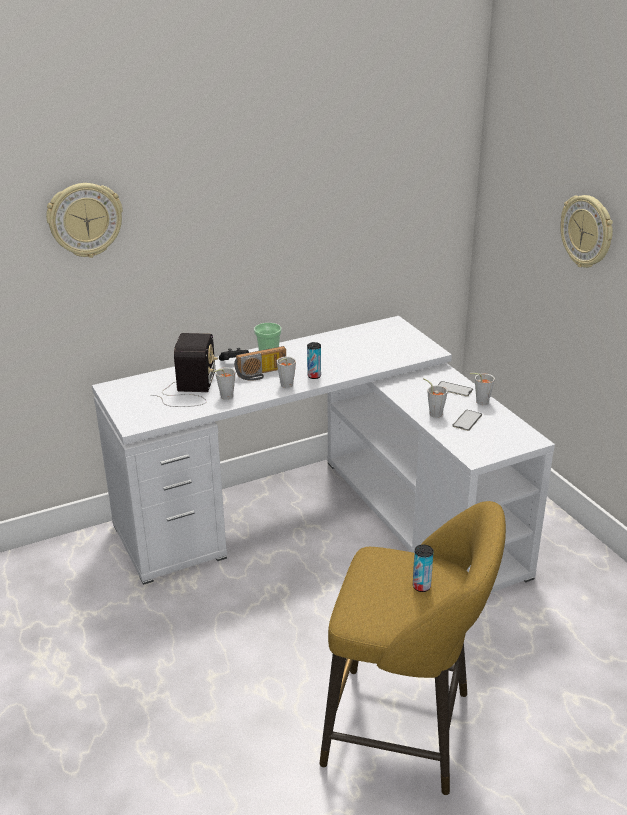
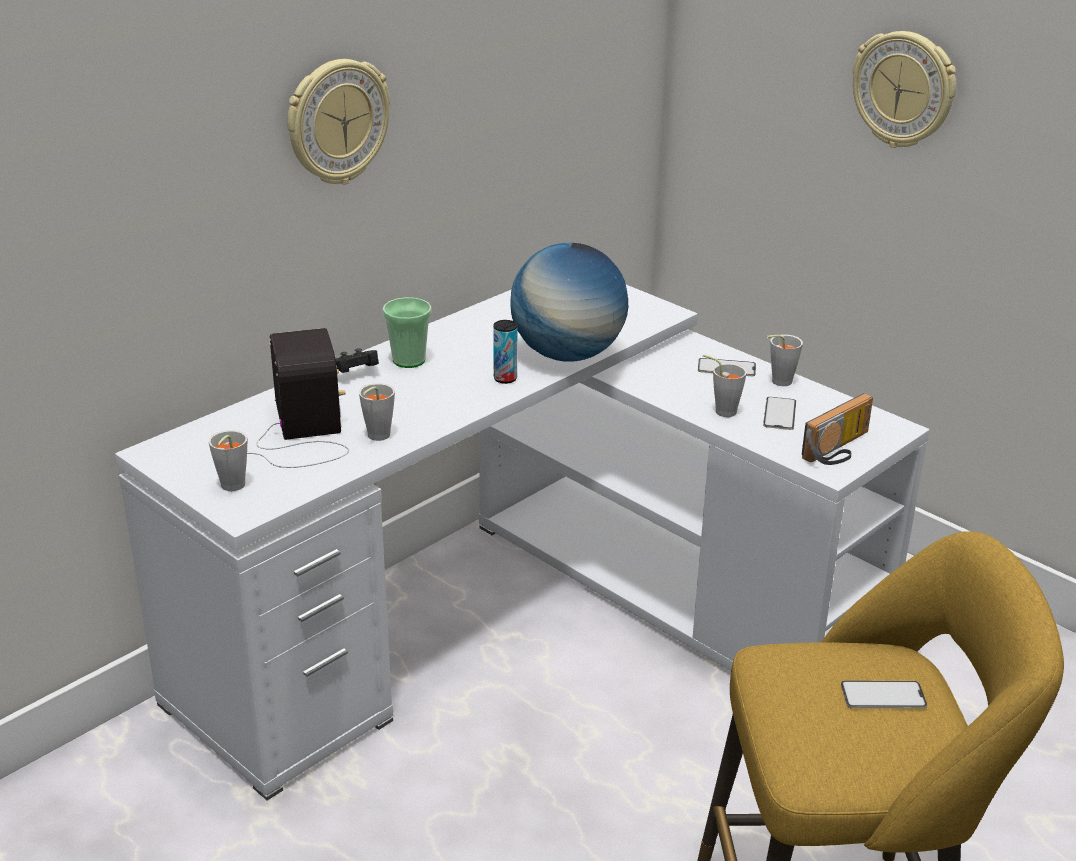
camera: 20 degrees left, 0 degrees up
wall clock [46,183,123,258] -> wall clock moved to [287,59,390,185]
radio [234,346,286,380] -> radio moved to [802,393,873,465]
grey cup [277,356,296,388] -> grey cup moved to [208,430,247,491]
can [413,545,434,592] -> phone [841,681,927,709]
none -> globe [511,243,628,362]

